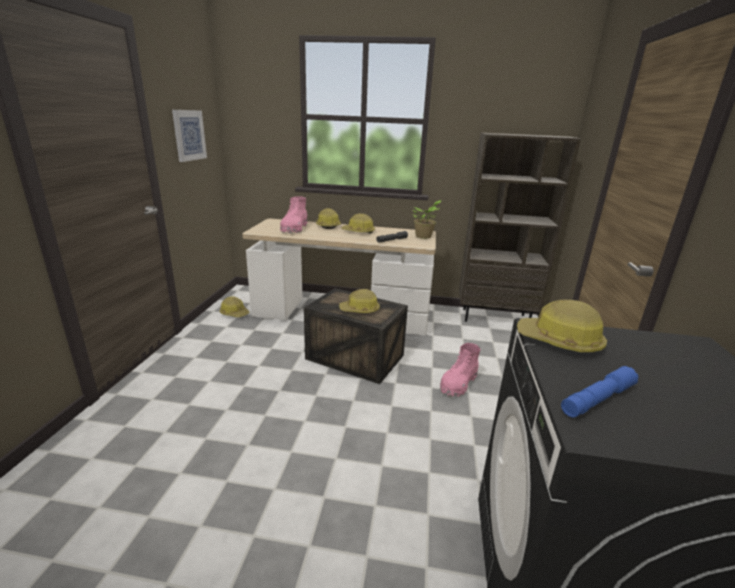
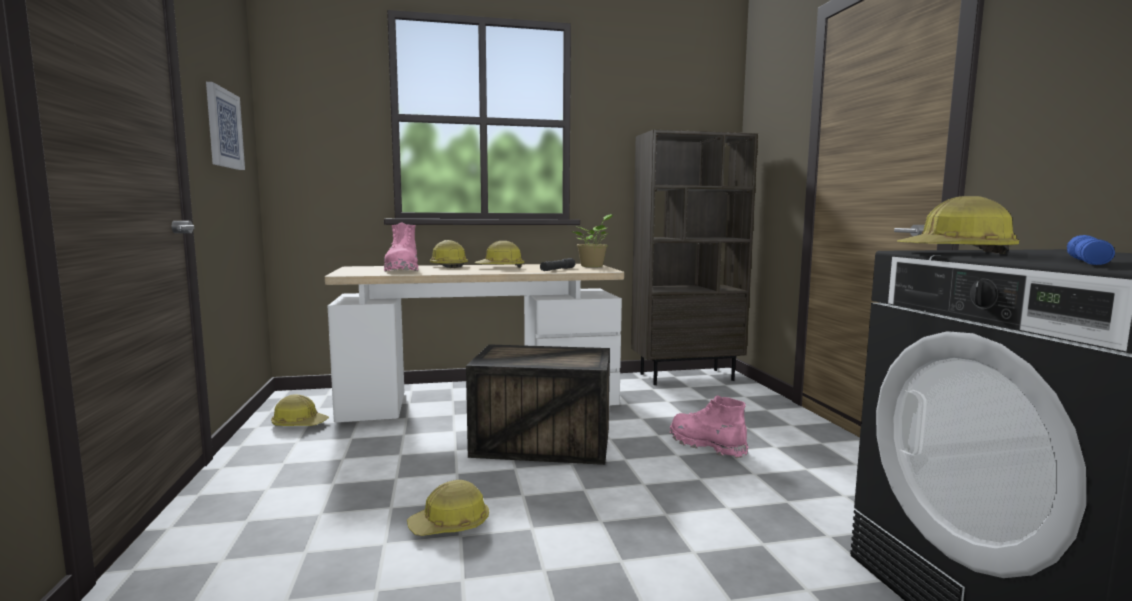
camera: 20 degrees left, 15 degrees down
hard hat [339,289,380,313] -> hard hat moved to [407,480,489,536]
pink boot [440,343,481,398] -> pink boot turned 120 degrees clockwise [670,395,748,458]

